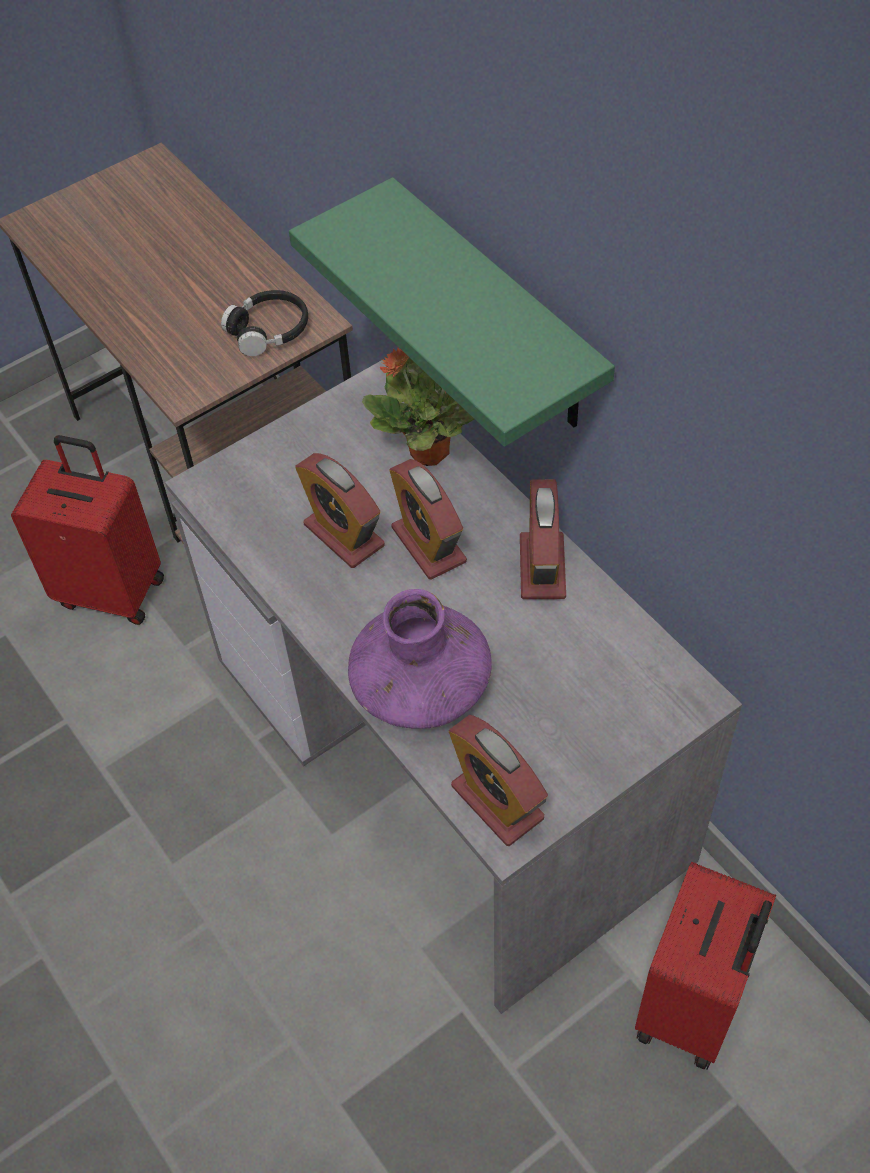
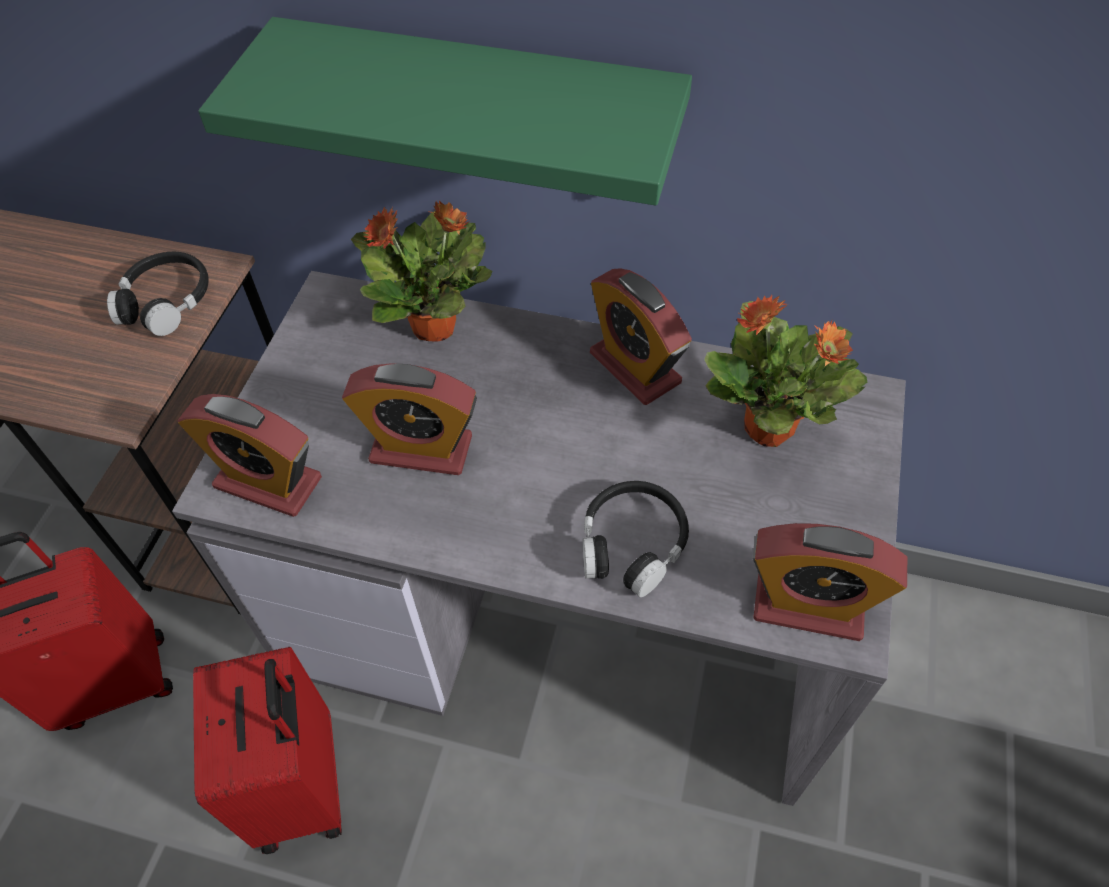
camera: 40 degrees left, 0 degrees up
purple vase [348,589,492,729] -> black headphones [583,481,689,597]
alarm clock [390,459,467,580] -> alarm clock moved to [178,394,322,517]
red suitcase [635,862,776,1070] -> red suitcase moved to [193,647,342,854]
none -> potted plant [704,295,867,447]

